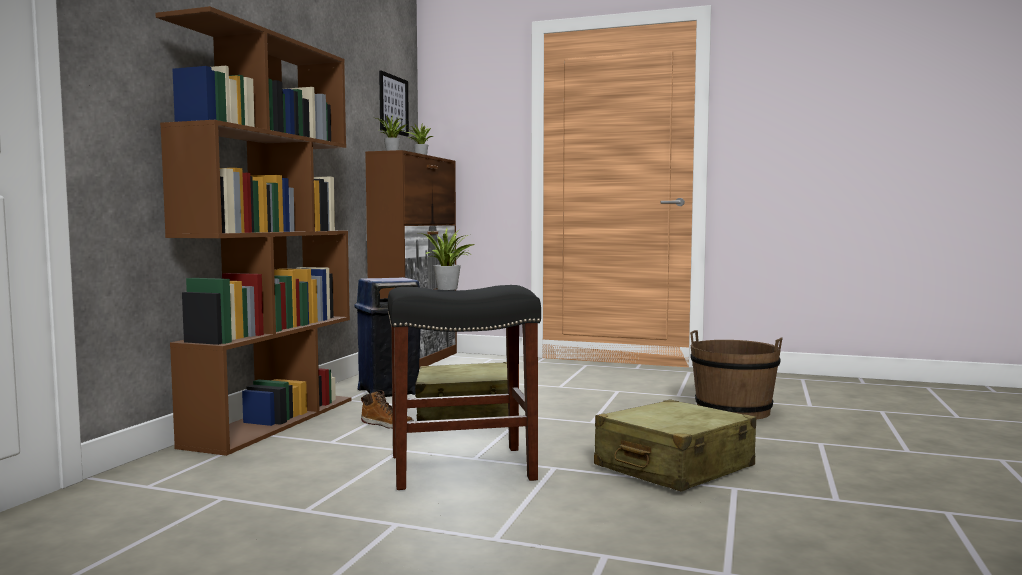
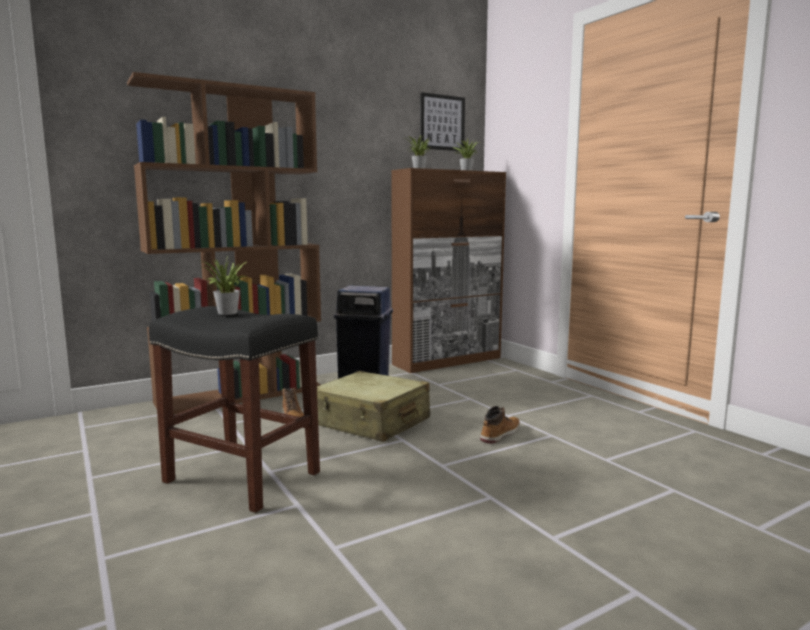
camera: 40 degrees right, 5 degrees up
beige suitcase [594,400,756,492] -> none
brown bucket [690,330,783,419] -> none
none -> boot [480,406,520,444]

